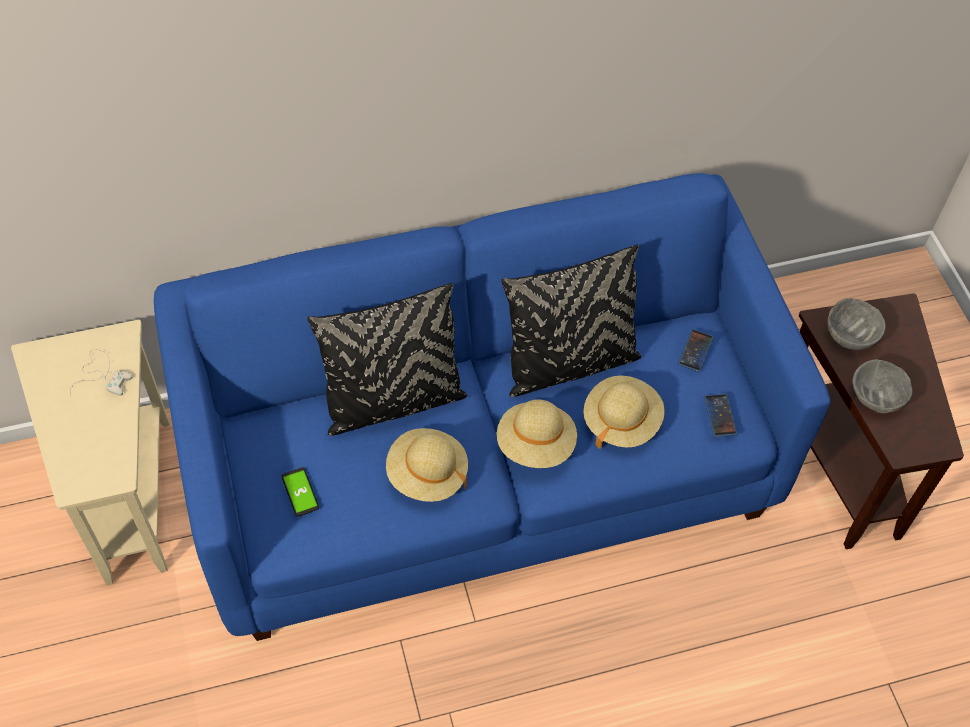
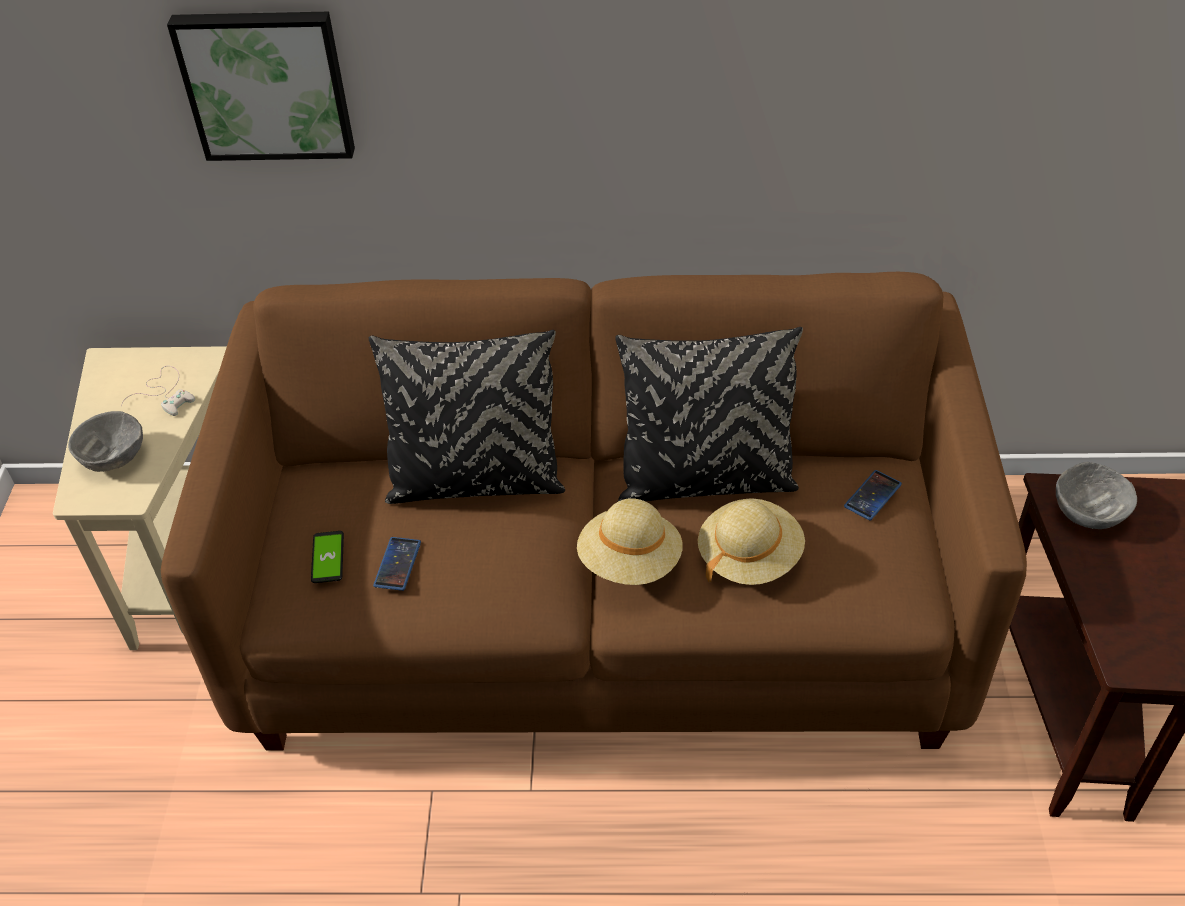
camera: 20 degrees right, 10 degrees down
blue sofa [154,173,830,641] -> brown sofa [161,272,1027,751]
beige hat [386,428,468,502] -> none
phone [704,393,737,437] -> phone moved to [373,537,421,591]
grey bowl [853,359,913,413] -> grey bowl moved to [68,411,143,472]
none -> picture [167,12,355,161]

